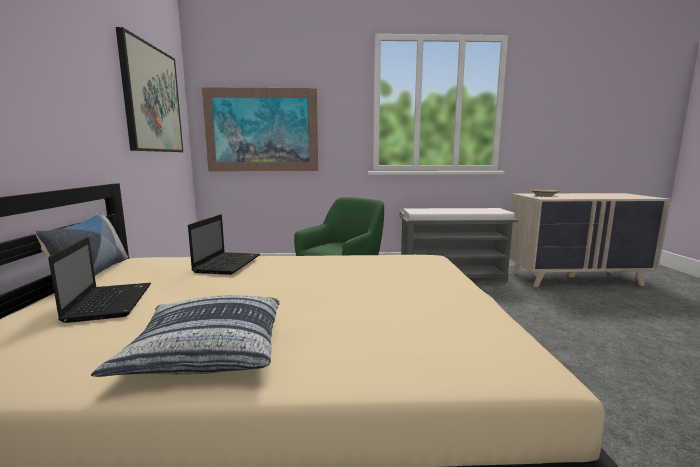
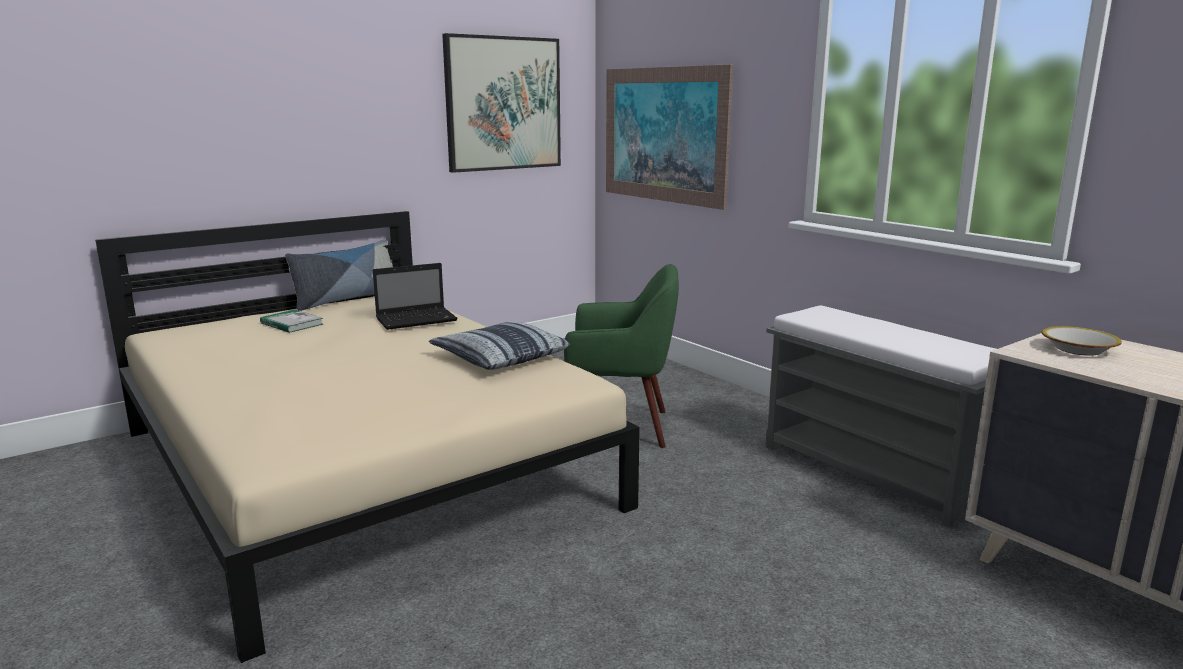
camera: 55 degrees right, 5 degrees up
laptop [48,237,151,323] -> book [260,310,323,333]
pillow [91,295,280,377] -> pillow moved to [429,321,570,370]

